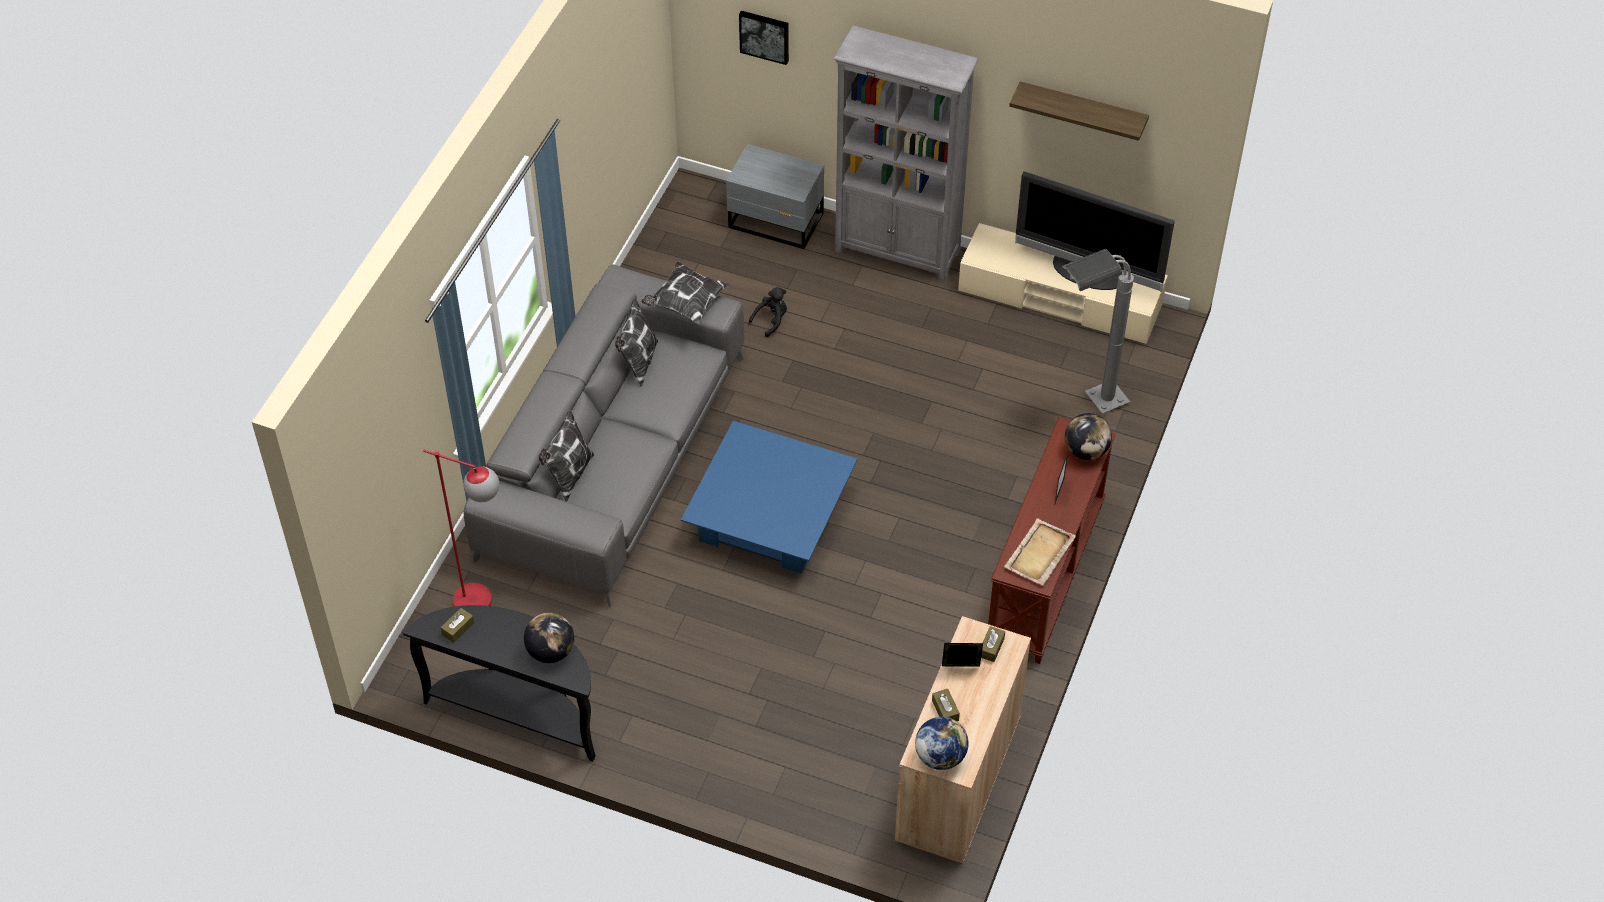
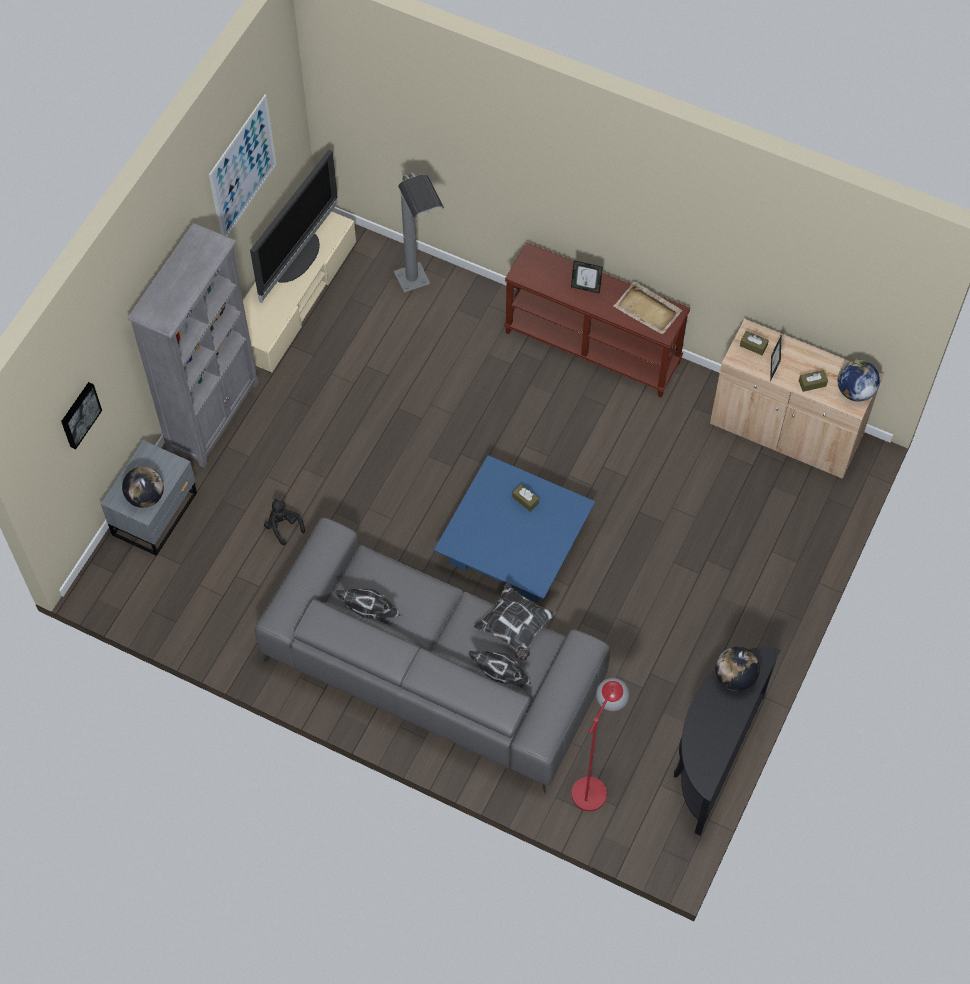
camera: 85 degrees left, 10 degrees up
brown tissue box [441,608,474,643] -> brown tissue box moved to [512,484,539,512]
pillow [641,261,731,324] -> pillow moved to [473,583,556,661]
shelf [1009,81,1149,141] -> picture [209,94,277,236]
globe [1065,413,1112,460] -> globe moved to [122,467,164,508]

